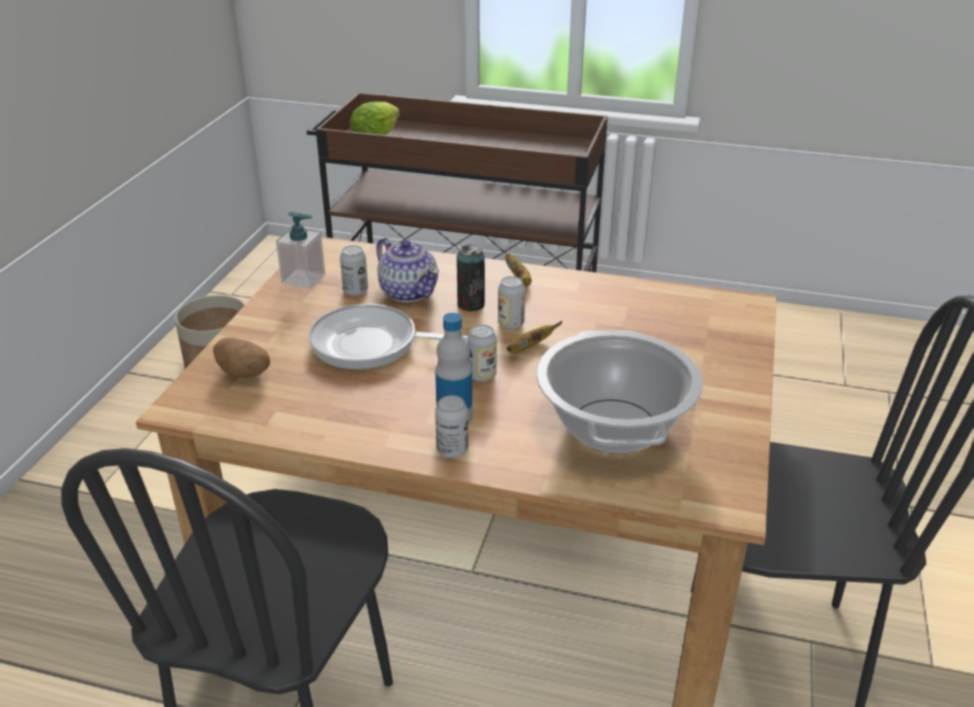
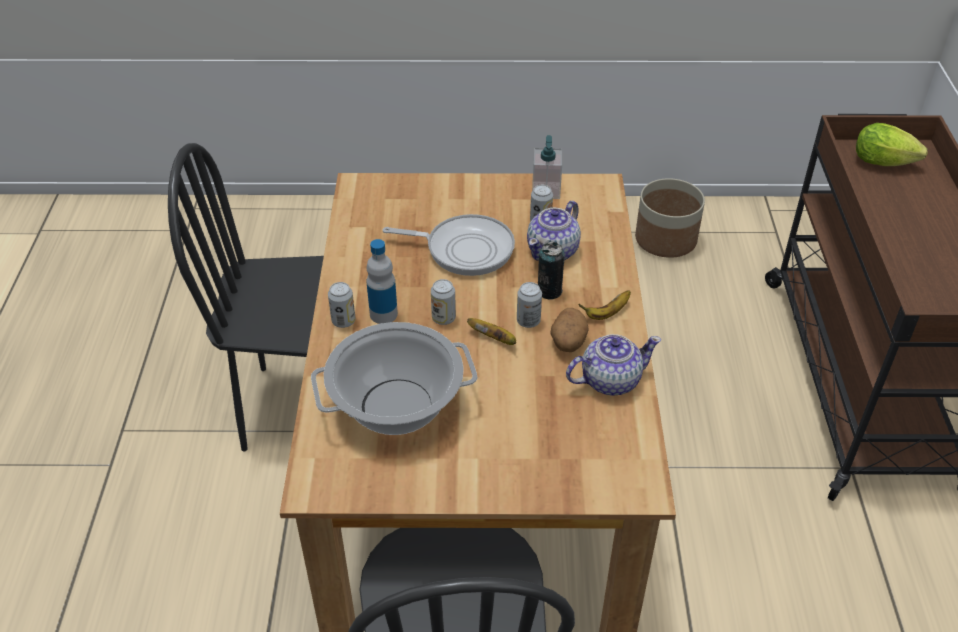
camera: 75 degrees right, 10 degrees up
potato [213,337,270,378] -> potato moved to [550,308,589,352]
frying pan [308,304,468,370] -> frying pan turned 105 degrees clockwise [383,214,515,276]
none -> teapot [566,334,661,396]

